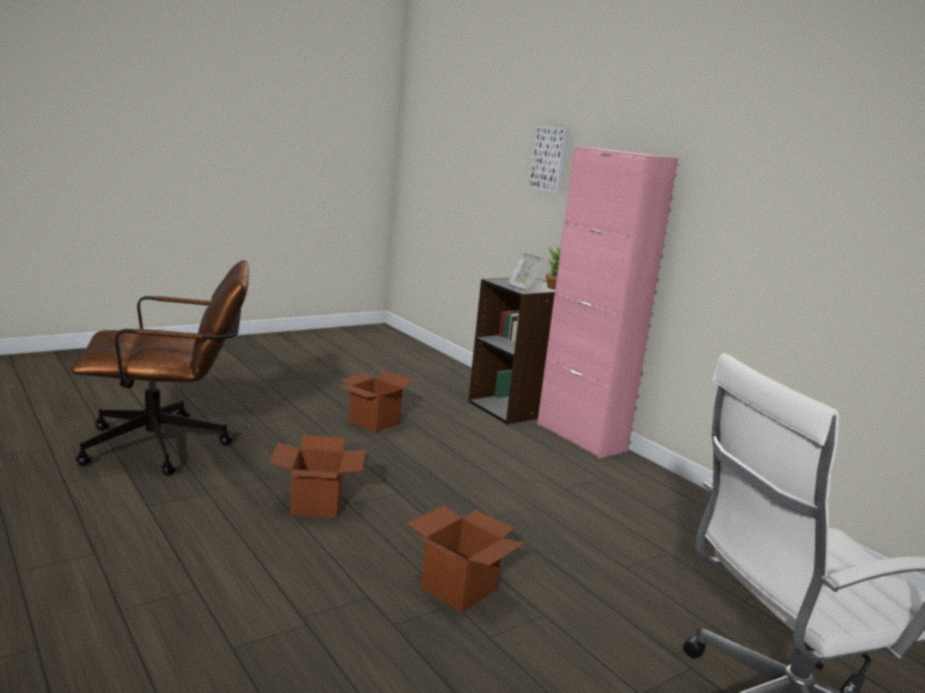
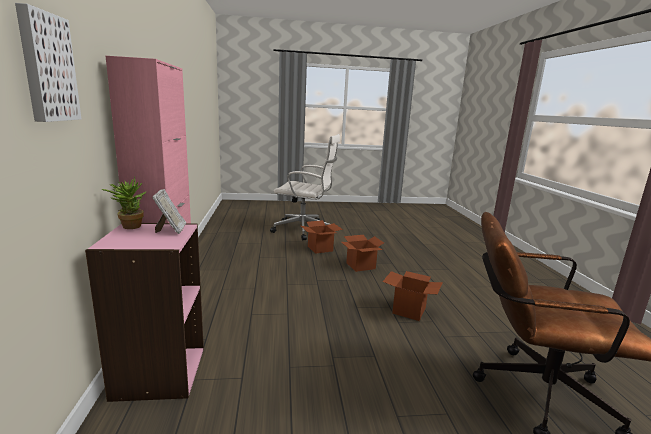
camera: 150 degrees left, 0 degrees up
cardboard box [338,371,414,432] -> cardboard box moved to [301,220,343,254]
black bookcase [468,277,555,424] -> pink bookcase [85,223,204,402]

